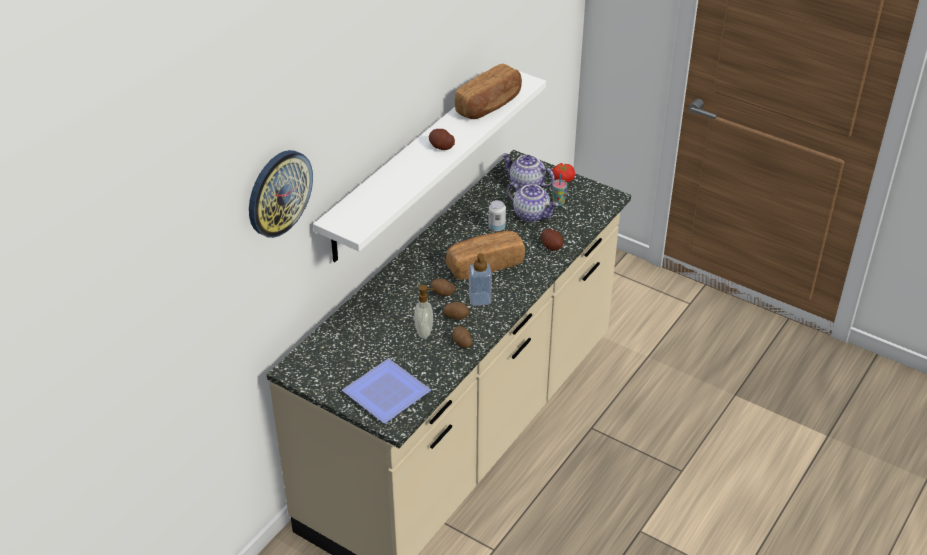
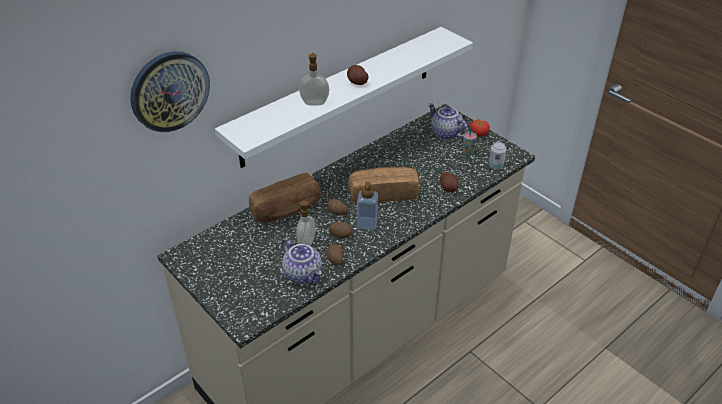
camera: 15 degrees right, 0 degrees up
plate [342,359,431,423] -> none
bread [455,63,522,119] -> bread moved to [249,173,321,223]
can [488,200,506,231] -> can moved to [489,142,507,170]
teapot [506,182,559,222] -> teapot moved to [282,238,322,284]
none -> soap dispenser [299,52,329,106]

